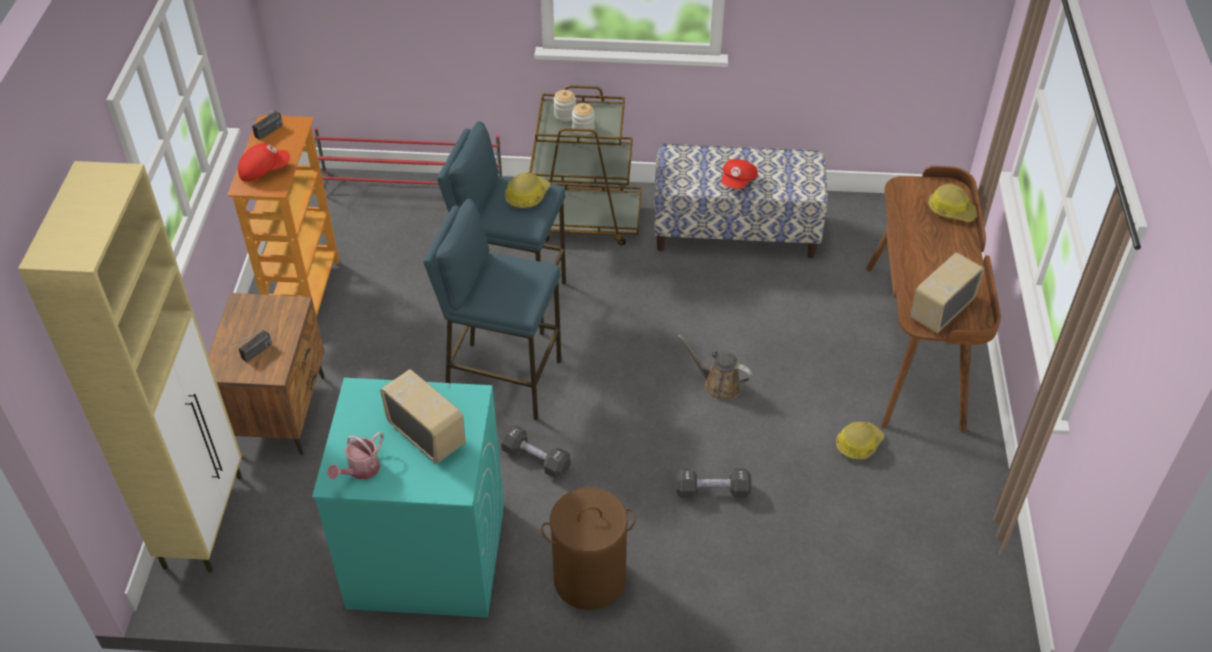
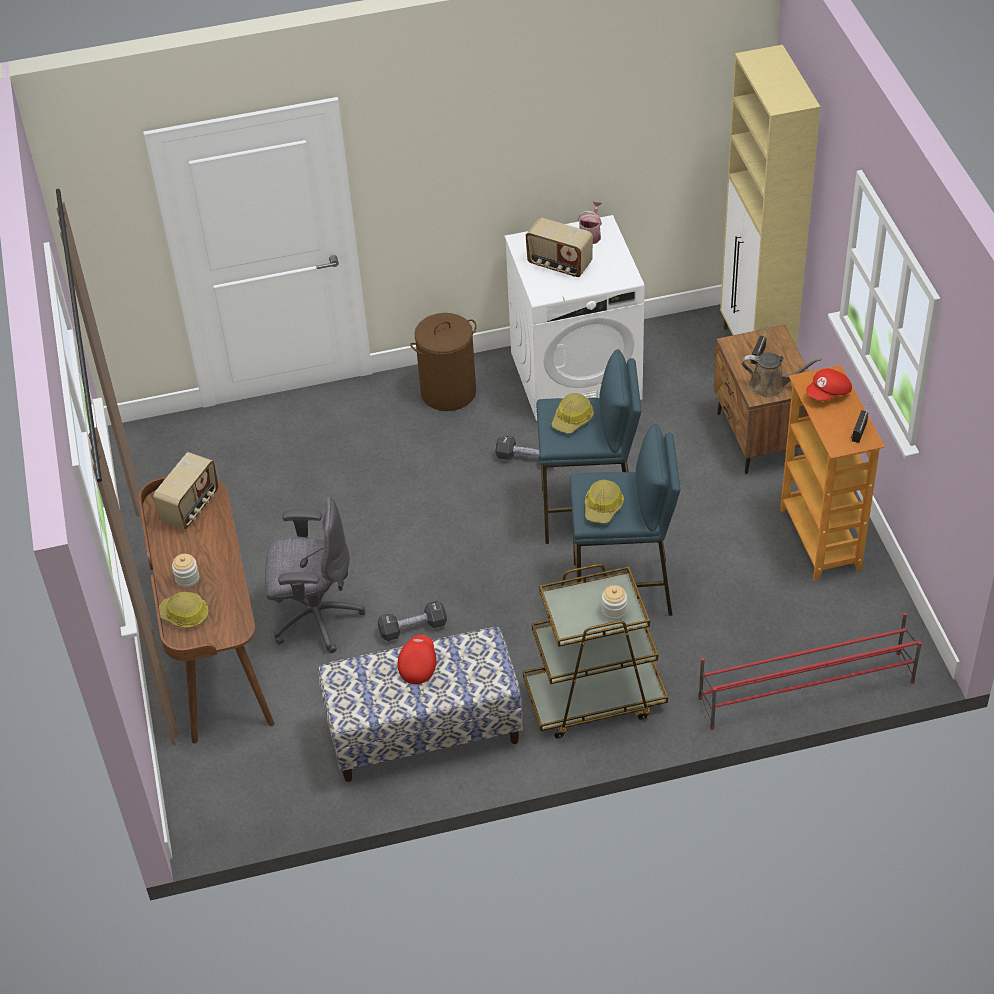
camera: 165 degrees right, 0 degrees up
turquoise washing machine [312,378,504,618] -> white washing machine [505,215,645,421]
jar [572,103,595,136] -> jar moved to [172,554,199,588]
black dumbbell [676,468,752,498] -> black dumbbell moved to [377,601,447,641]
brown watering can [678,335,752,401] -> brown watering can moved to [742,352,821,398]
hard hat [836,422,884,460] -> hard hat moved to [552,393,594,434]
none -> grey office chair [265,497,365,653]

